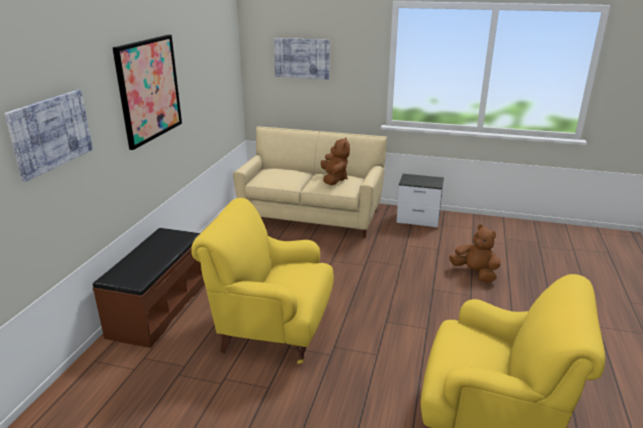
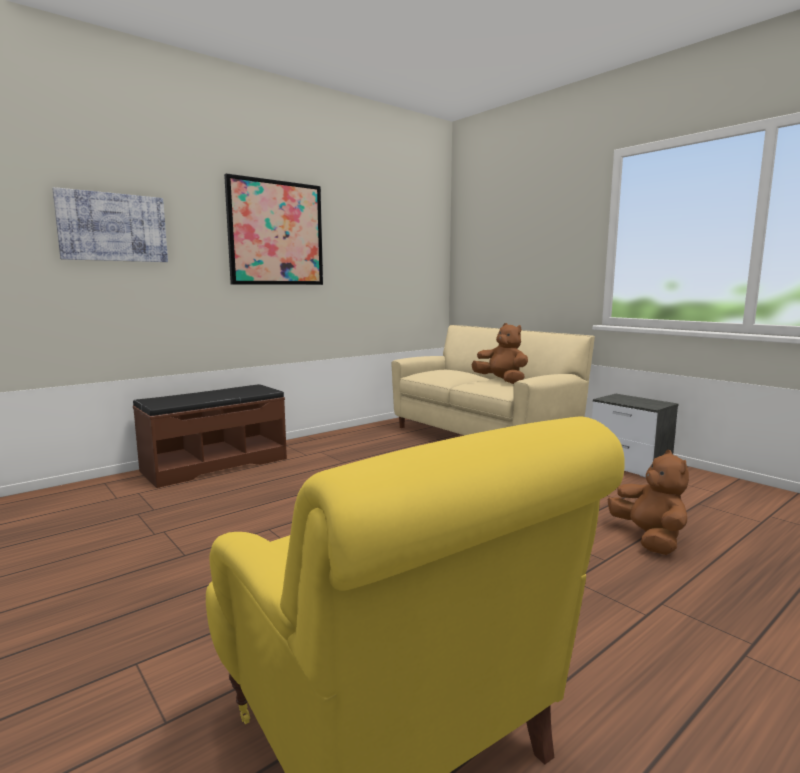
camera: 35 degrees right, 15 degrees down
yellow armchair [191,198,334,364] -> none
picture [274,38,330,80] -> none
brown plush toy [321,137,350,185] -> brown plush toy turned 75 degrees counterclockwise [472,323,528,384]

